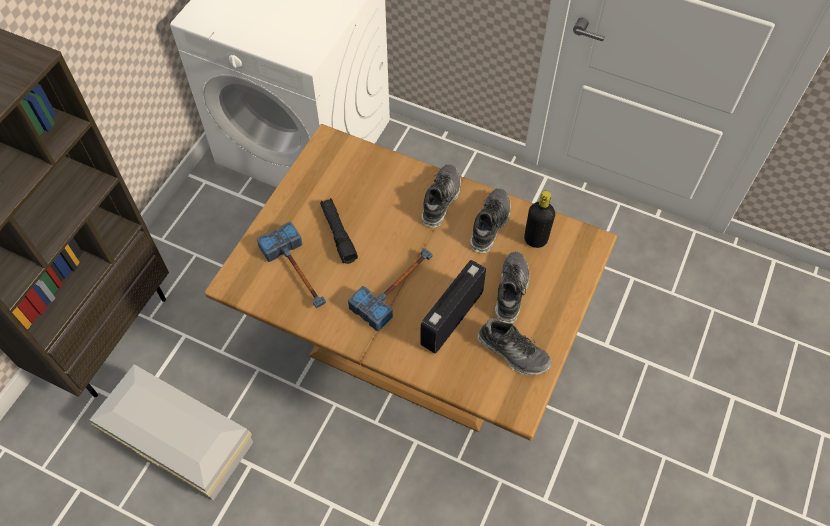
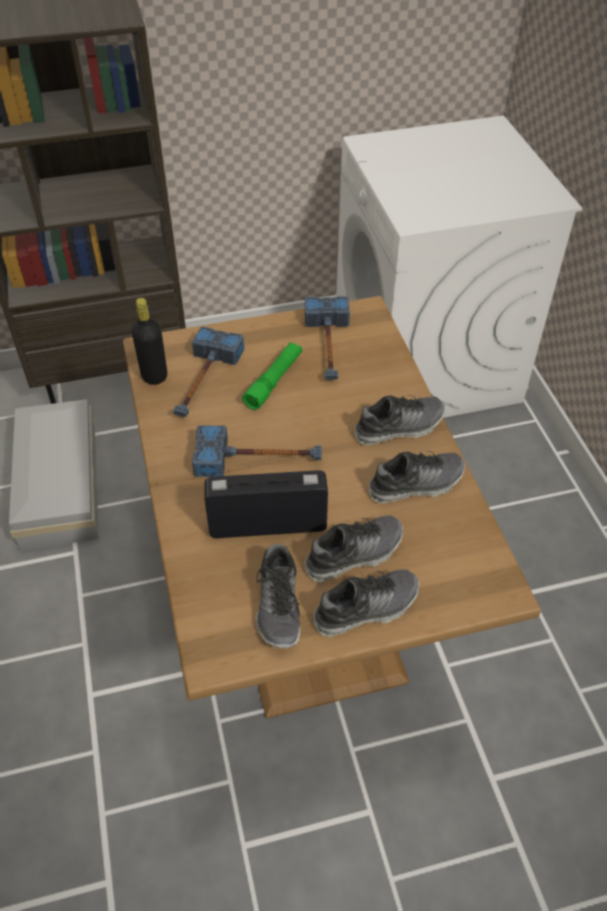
camera: 50 degrees right, 10 degrees down
black flashlight [320,198,358,264] -> green flashlight [242,342,302,410]
black bottle [524,191,555,248] -> black bottle moved to [132,298,167,385]
none -> hammer [305,296,350,380]
none -> shoe [314,569,419,637]

